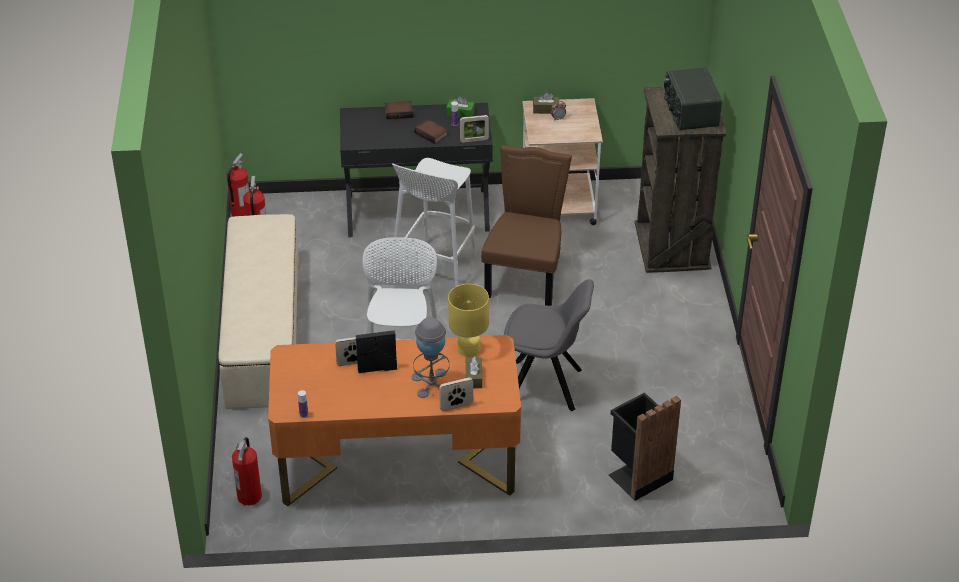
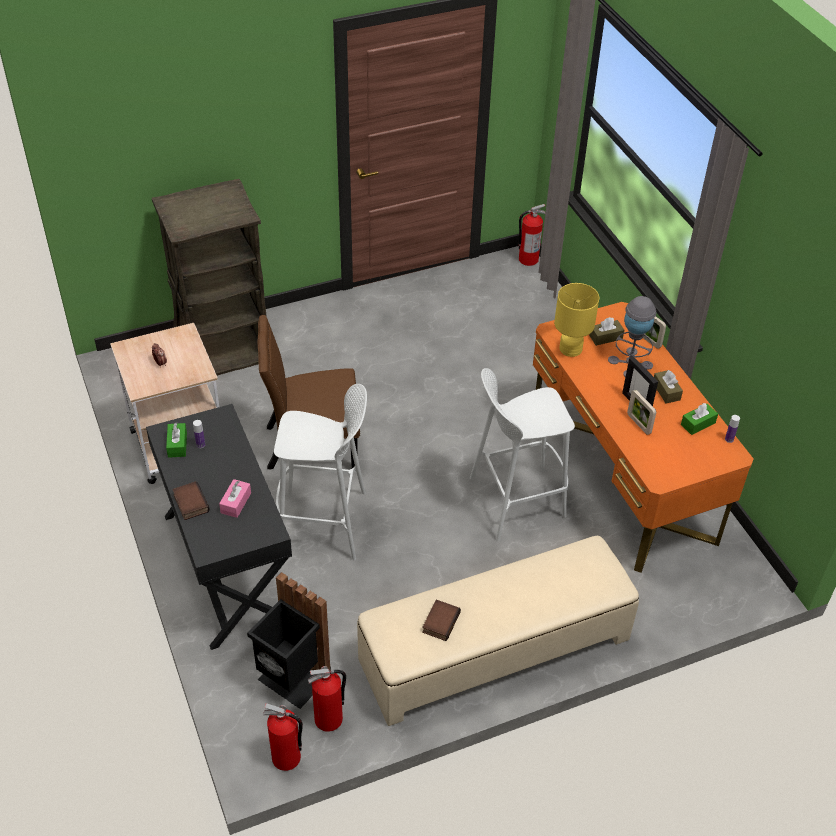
camera: 110 degrees left, 5 degrees up
fire extinguisher [232,437,262,505] -> fire extinguisher moved to [519,204,545,266]
book [414,119,448,144] -> book moved to [422,600,461,641]
picture frame [460,115,489,142] -> none
grey chair [504,279,594,411] -> none
brown tissue box [533,92,559,114] -> brown tissue box moved to [654,370,683,403]
black trash can [609,392,681,501] -> black trash can moved to [247,572,331,709]
radio [664,67,722,130] -> none
none -> pink tissue box [219,479,251,518]
none -> green tissue box [681,403,718,435]

